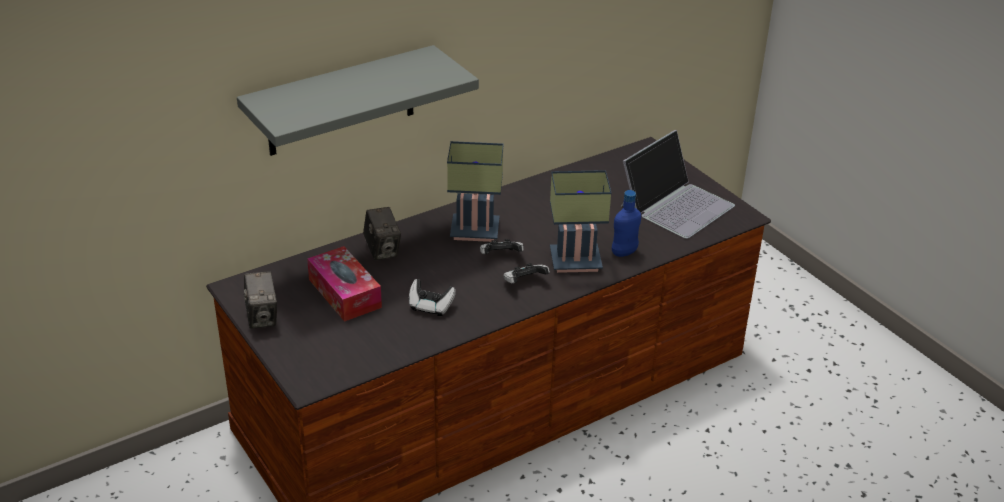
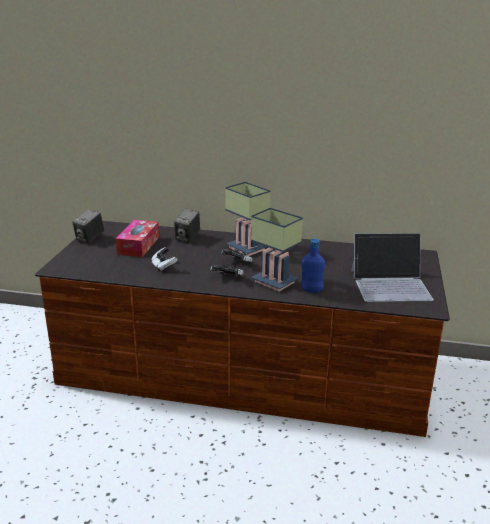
camera: 45 degrees right, 10 degrees down
grey shelf [237,45,479,156] -> none

